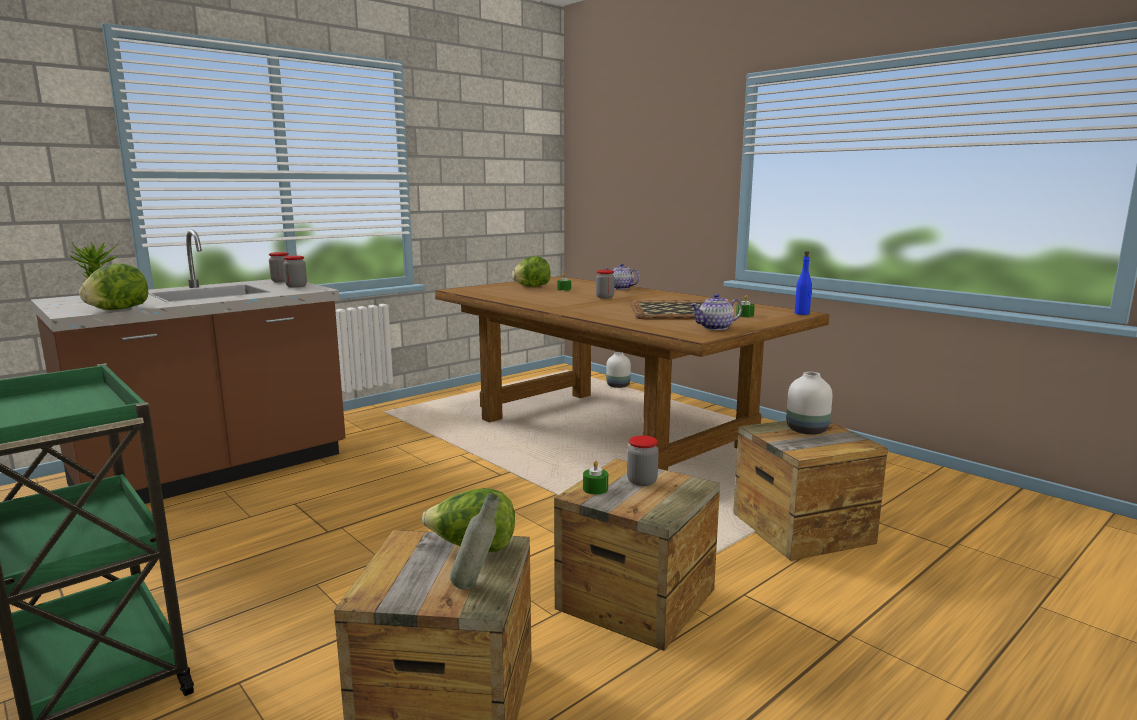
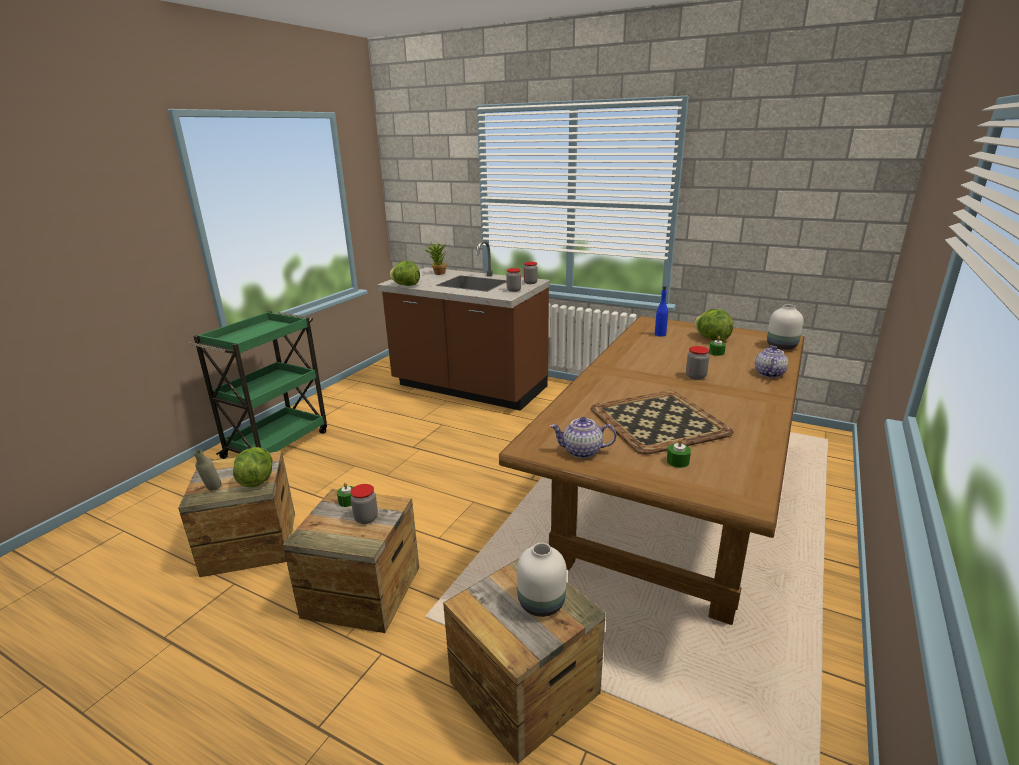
camera: 70 degrees right, 10 degrees up
white vase [606,352,631,388] -> white vase moved to [767,304,803,350]
teapot [690,294,742,330] -> teapot turned 45 degrees counterclockwise [550,417,616,458]
blue bottle [795,251,812,315] -> blue bottle moved to [655,286,668,337]

